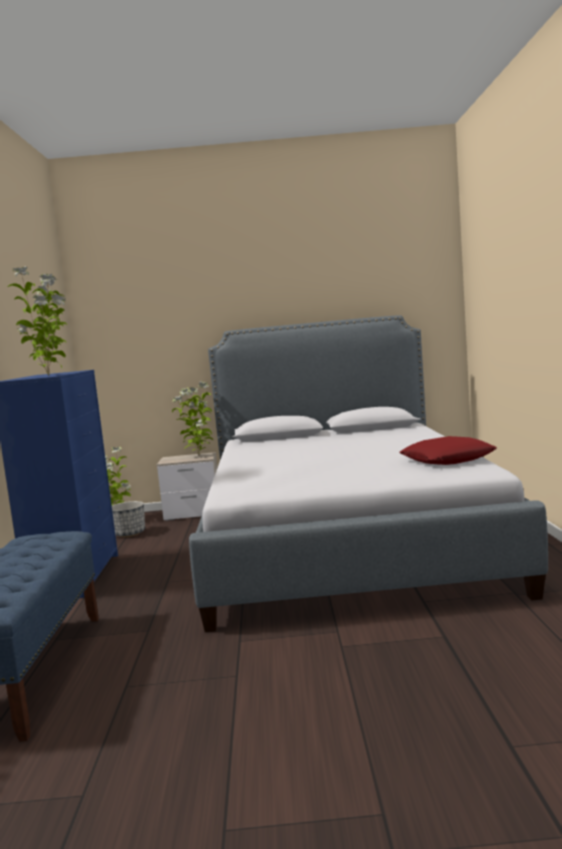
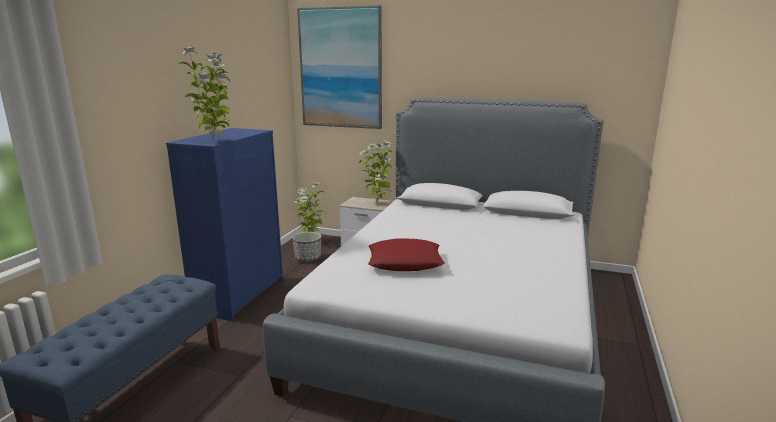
camera: 20 degrees right, 10 degrees up
red pillow [399,436,497,465] -> red pillow moved to [368,239,445,271]
none -> picture [297,5,382,129]

